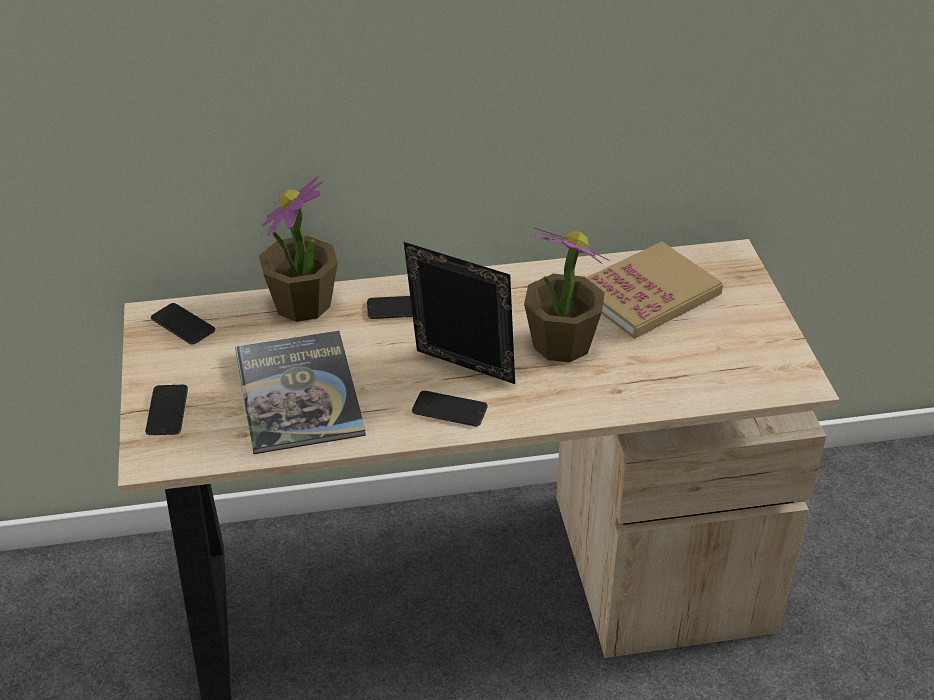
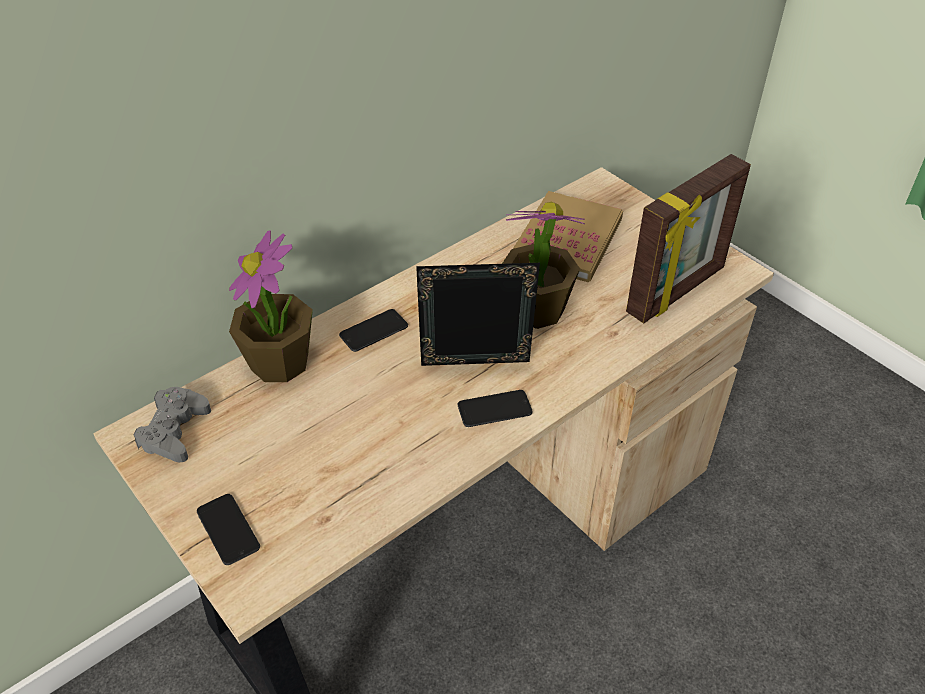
camera: 30 degrees left, 5 degrees up
phone [151,303,215,345] -> grey game controller [133,387,211,462]
book [235,331,366,454] -> none
none -> picture frame [626,154,751,323]

